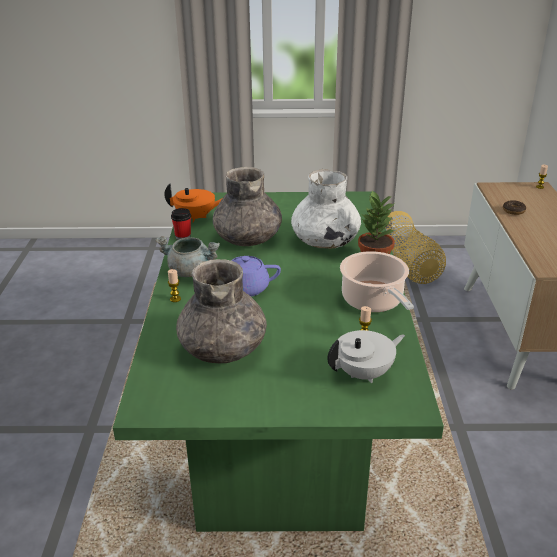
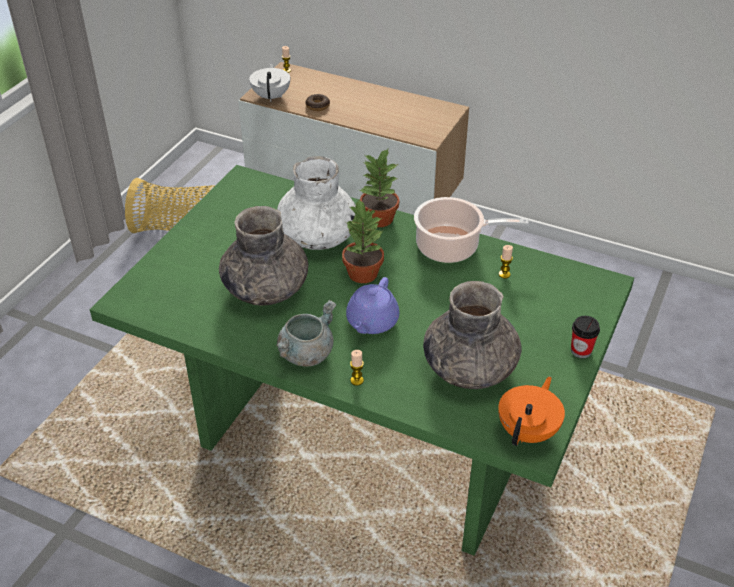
camera: 65 degrees left, 10 degrees up
orange teapot [164,183,222,223] -> orange teapot moved to [498,376,565,446]
cup [171,208,191,240] -> cup moved to [571,316,600,358]
white teapot [328,330,405,383] -> white teapot moved to [249,62,290,102]
none -> potted plant [342,199,384,283]

